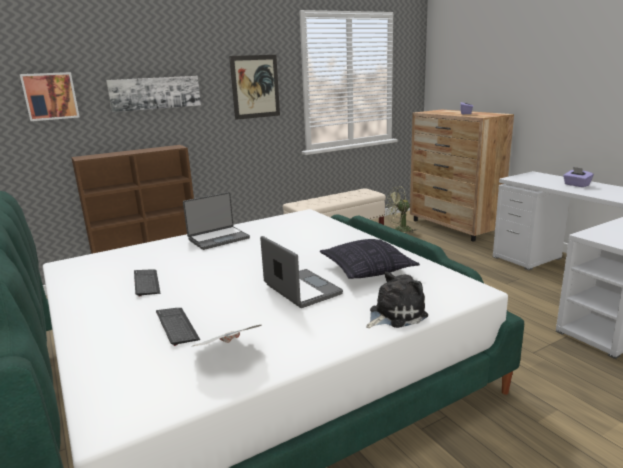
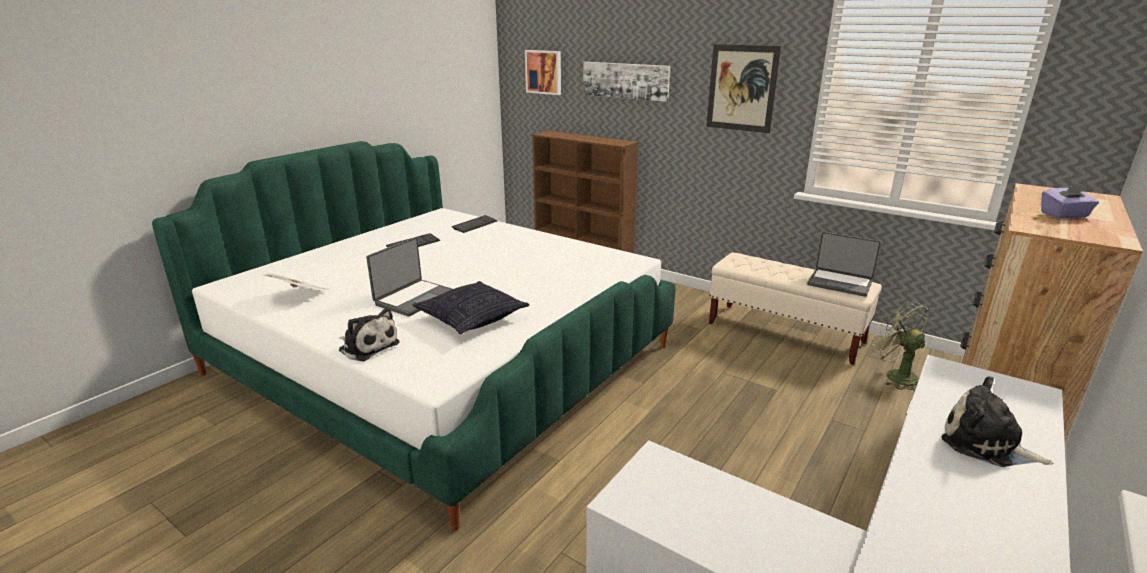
camera: 65 degrees right, 5 degrees up
keyboard [156,308,200,346] -> keyboard moved to [452,215,497,233]
laptop [183,192,250,250] -> laptop moved to [807,232,881,297]
purple tissue box [563,167,594,187] -> plush toy [941,376,1053,467]

